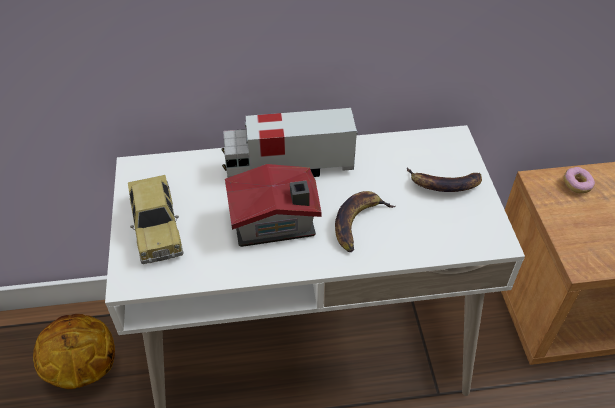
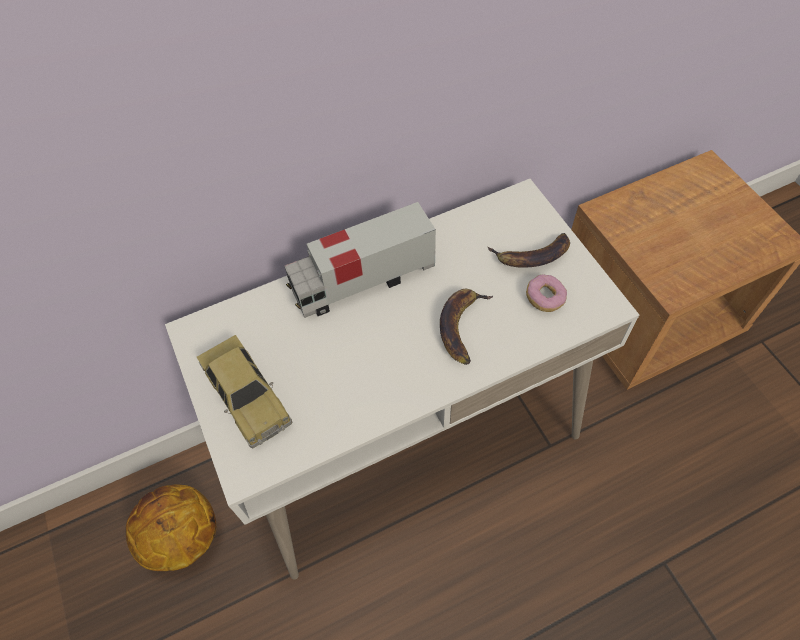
camera: 15 degrees left, 10 degrees up
toy house [225,164,322,247] -> none
donut [563,167,595,194] -> donut moved to [526,274,567,312]

